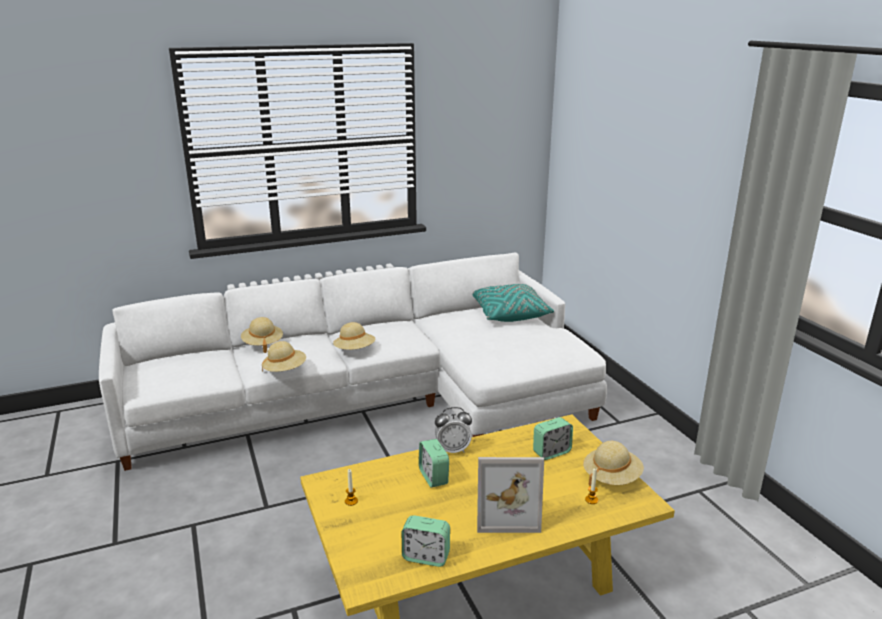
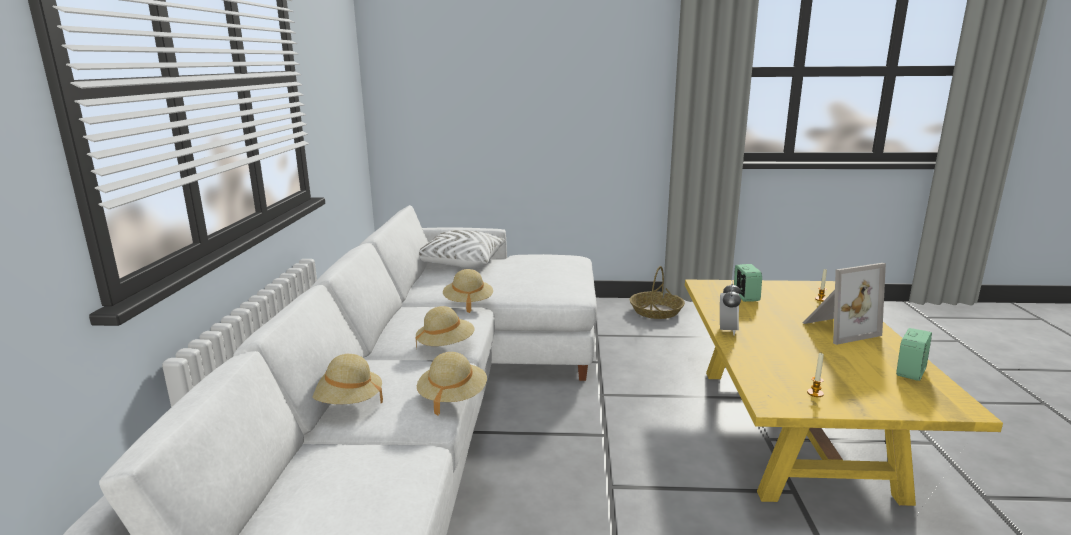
camera: 65 degrees left, 5 degrees down
alarm clock [419,439,449,487] -> none
turquoise pillow [473,284,554,322] -> white pillow [419,230,505,267]
picture frame [477,457,544,533] -> picture frame turned 45 degrees clockwise [803,263,886,345]
beige hat [583,441,644,486] -> beige hat moved to [443,269,493,313]
none -> basket [630,266,685,319]

